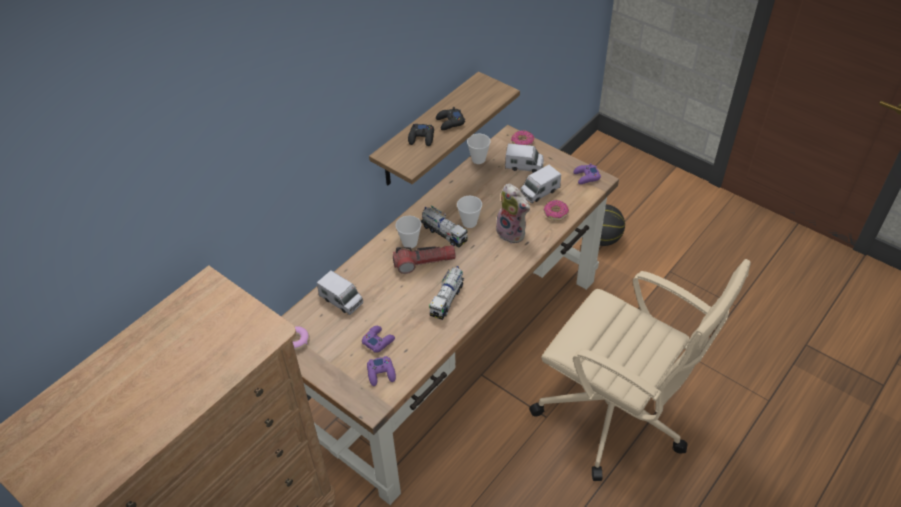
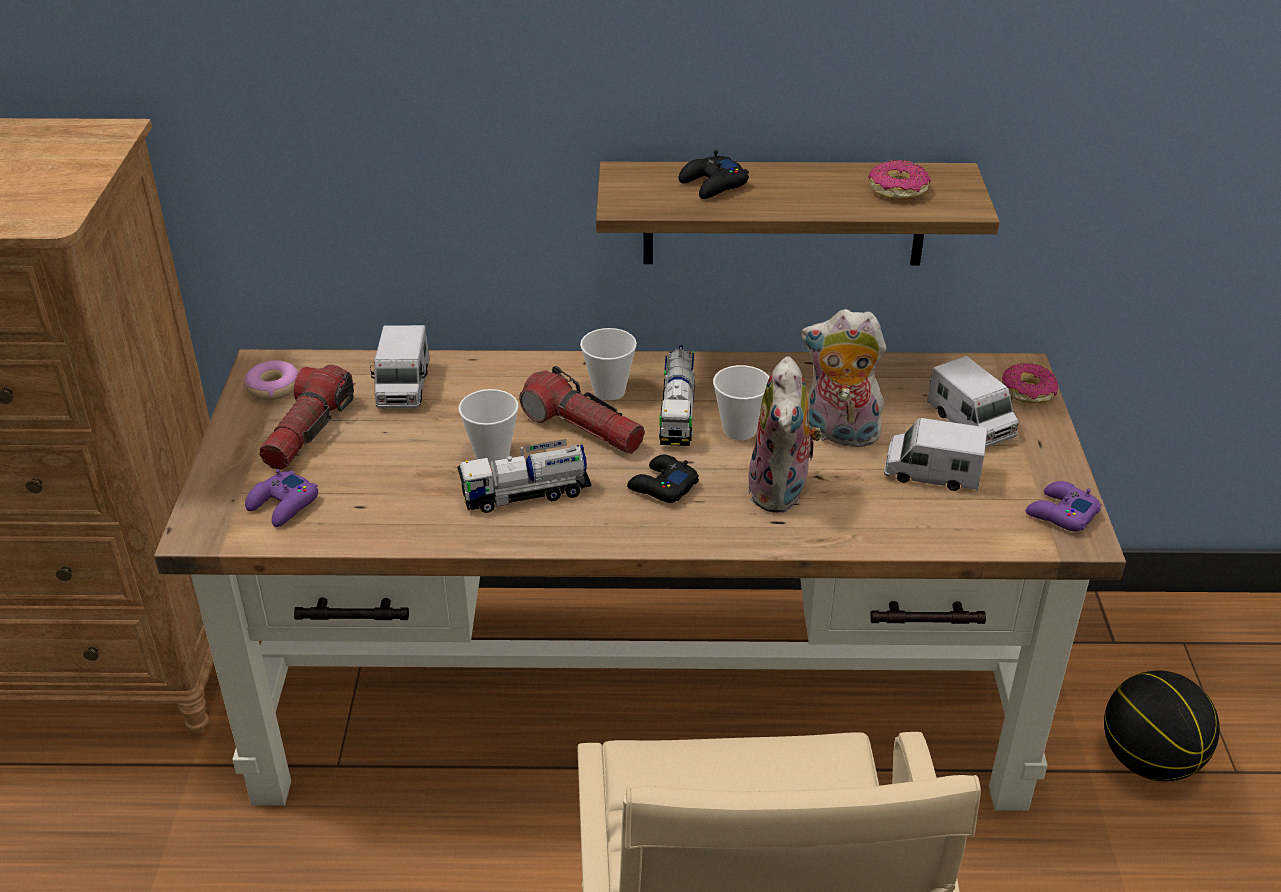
camera: 50 degrees right, 10 degrees down
purple game controller [362,326,395,352] -> none
black game controller [436,107,465,130] -> black game controller moved to [627,455,699,503]
cup [467,134,491,164] -> cup moved to [458,389,519,466]
donut [543,200,569,221] -> donut moved to [868,160,931,200]
none -> flashlight [259,365,354,470]
none -> plush toy [801,309,886,447]

